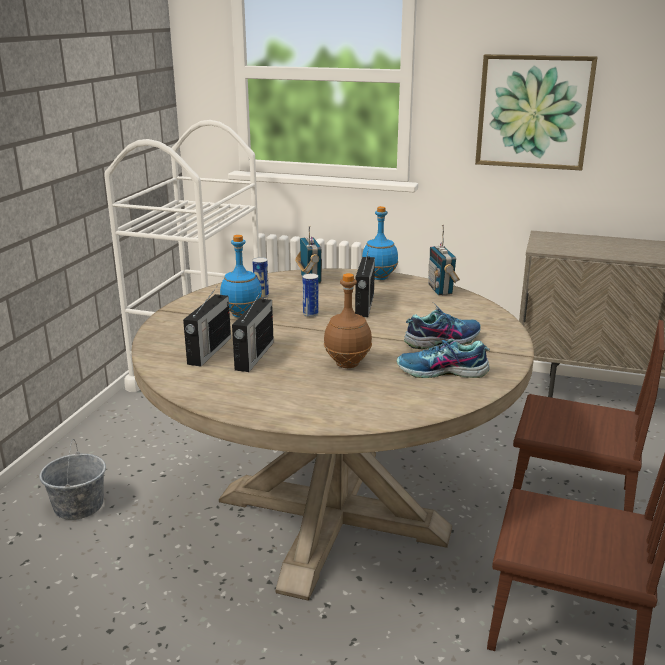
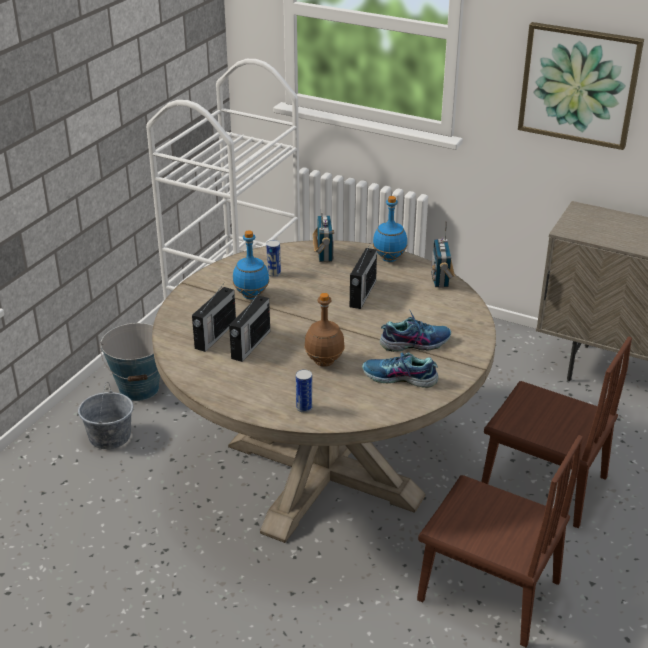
camera: 10 degrees right, 10 degrees up
can [302,273,319,317] -> can moved to [296,369,312,413]
none -> bucket [100,323,160,401]

